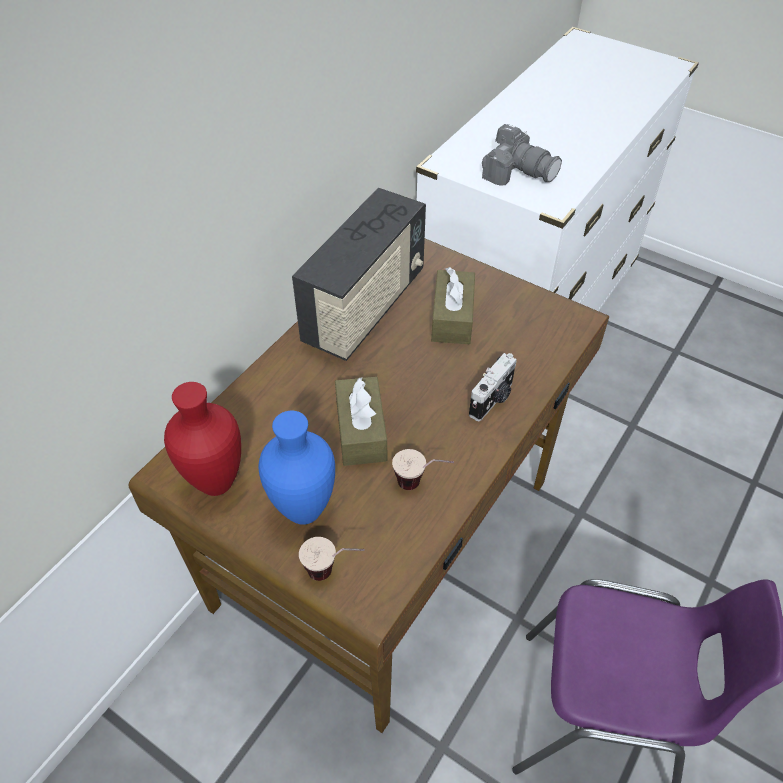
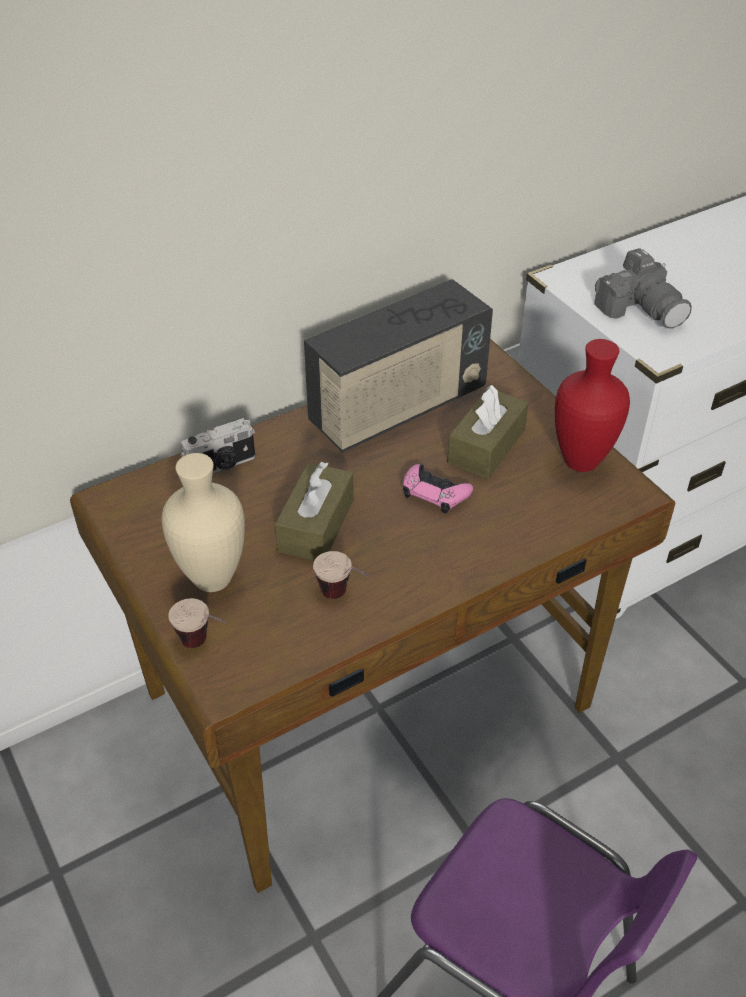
camera: 25 degrees right, 5 degrees down
red vase [164,382,241,496] -> red vase moved to [555,339,630,472]
blue vase [258,411,335,525] -> beige vase [161,453,245,592]
camera [469,353,517,421] -> camera moved to [181,418,255,473]
none -> pink game controller [403,464,473,514]

